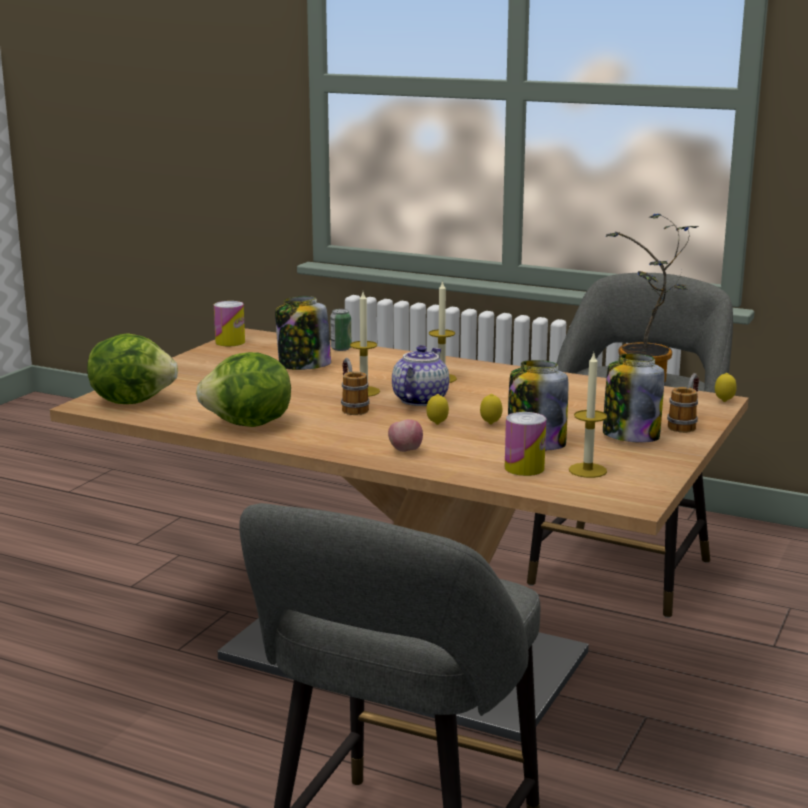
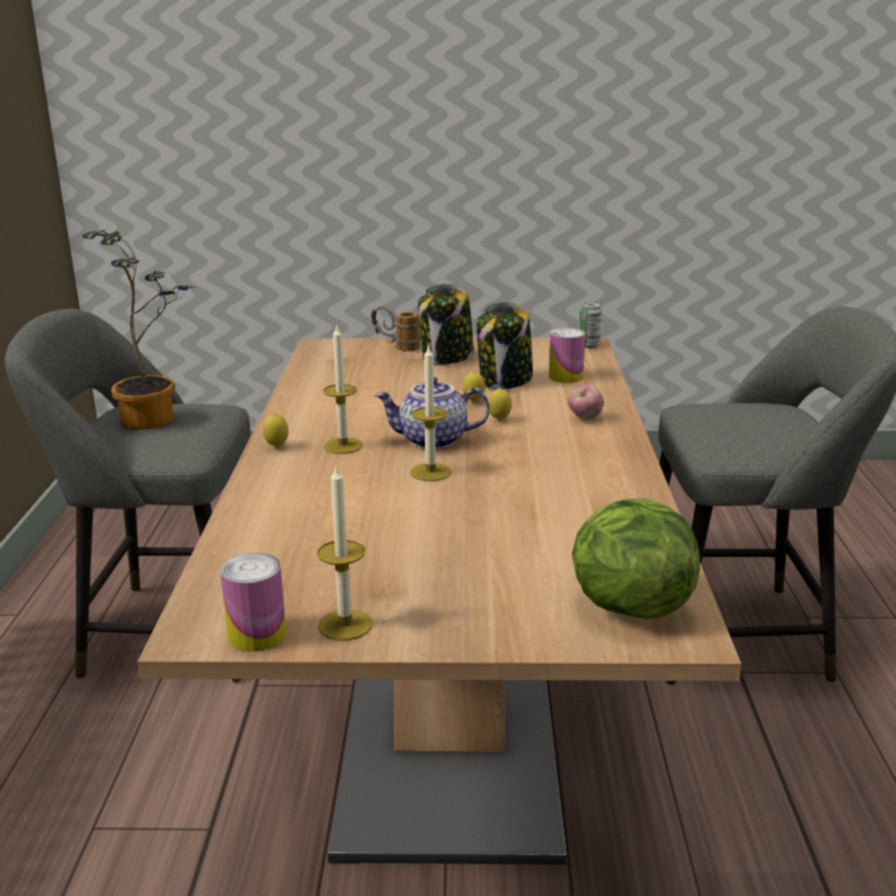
camera: 115 degrees left, 5 degrees up
lettuce [196,352,291,427] -> none
jar [275,296,331,370] -> none
can [330,309,351,351] -> can moved to [579,303,602,348]
mug [341,358,370,415] -> none
candle [569,353,607,478] -> candle moved to [317,465,373,641]
lemon [715,373,737,402] -> lemon moved to [263,413,288,447]

